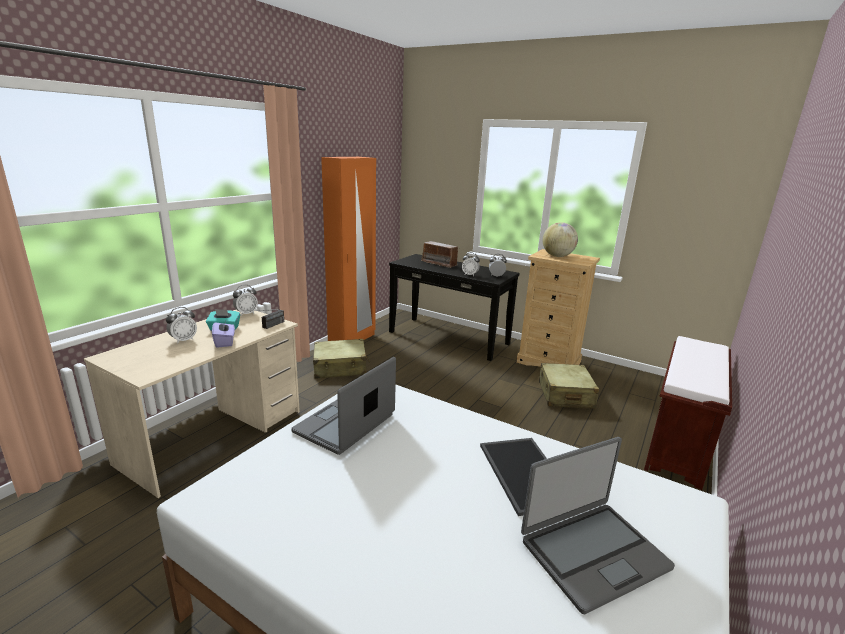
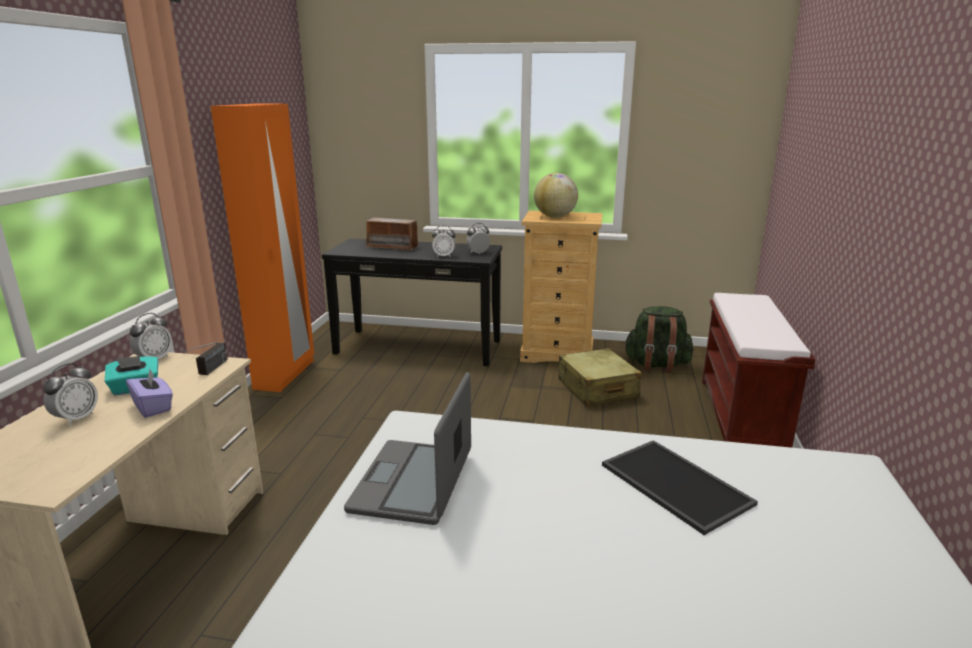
camera: 20 degrees left, 0 degrees up
beige suitcase [313,339,370,379] -> none
laptop [521,437,675,614] -> none
none -> green backpack [624,306,694,373]

